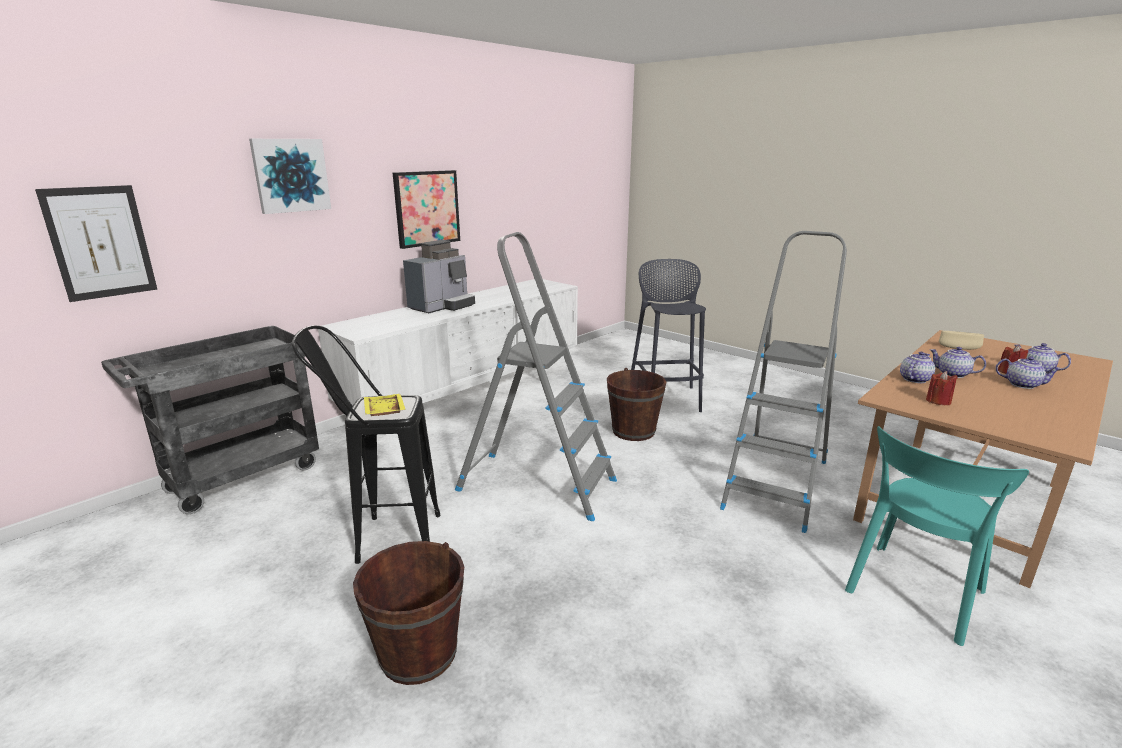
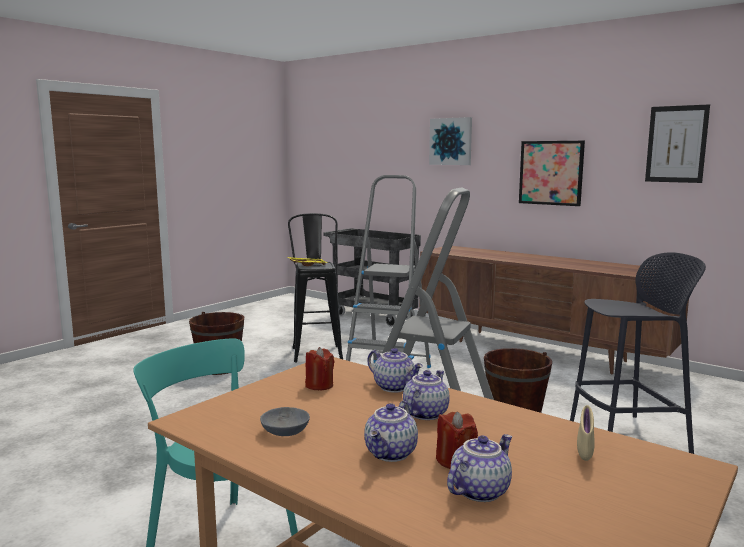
camera: 85 degrees right, 10 degrees down
picture [35,185,157,302] -> picture moved to [645,104,710,183]
white cabinet [318,279,578,405] -> brown cabinet [420,246,689,375]
coffee machine [403,240,475,313] -> none
none -> grey bowl [260,407,310,436]

